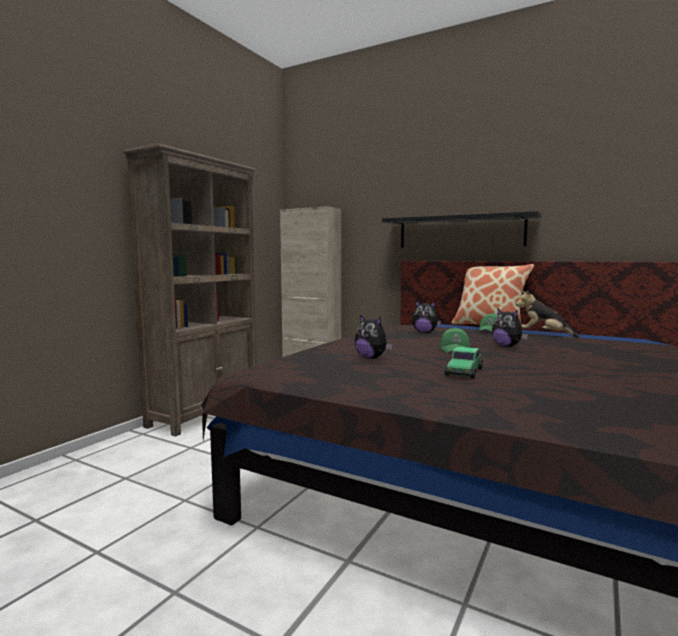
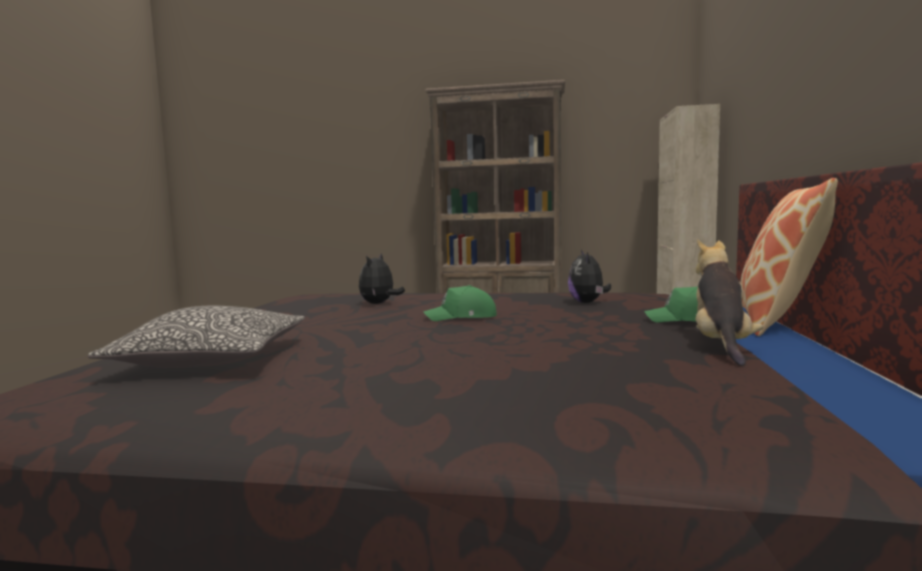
camera: 70 degrees right, 0 degrees up
black shelf [382,211,541,248] -> none
toy car [444,347,483,378] -> none
plush toy [492,308,528,347] -> none
none -> pillow [88,305,305,368]

